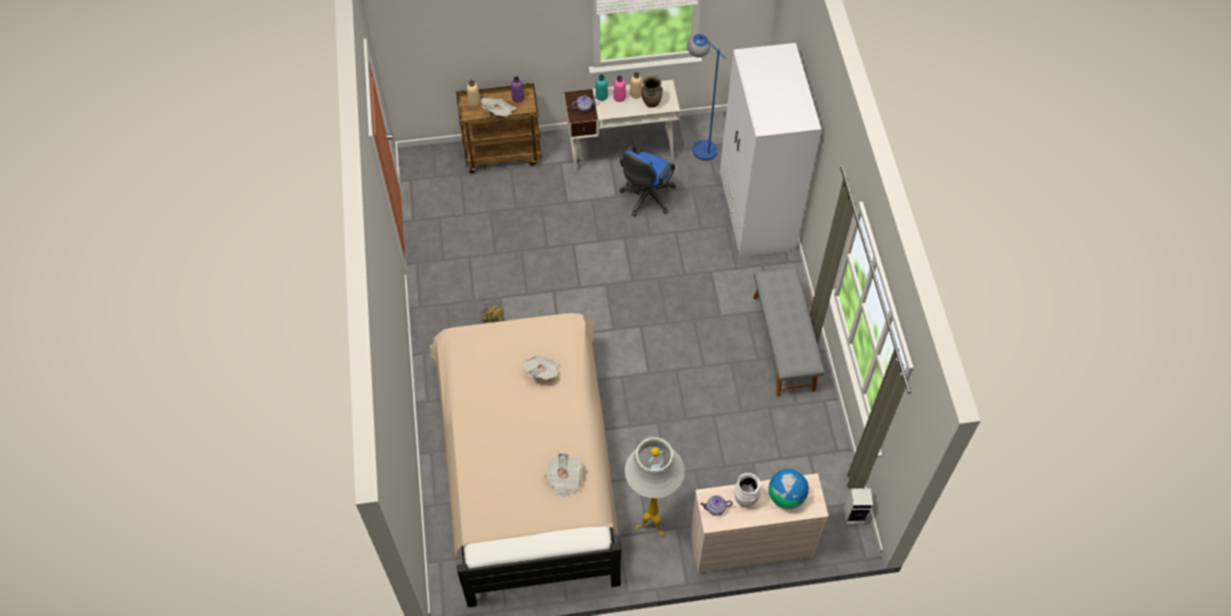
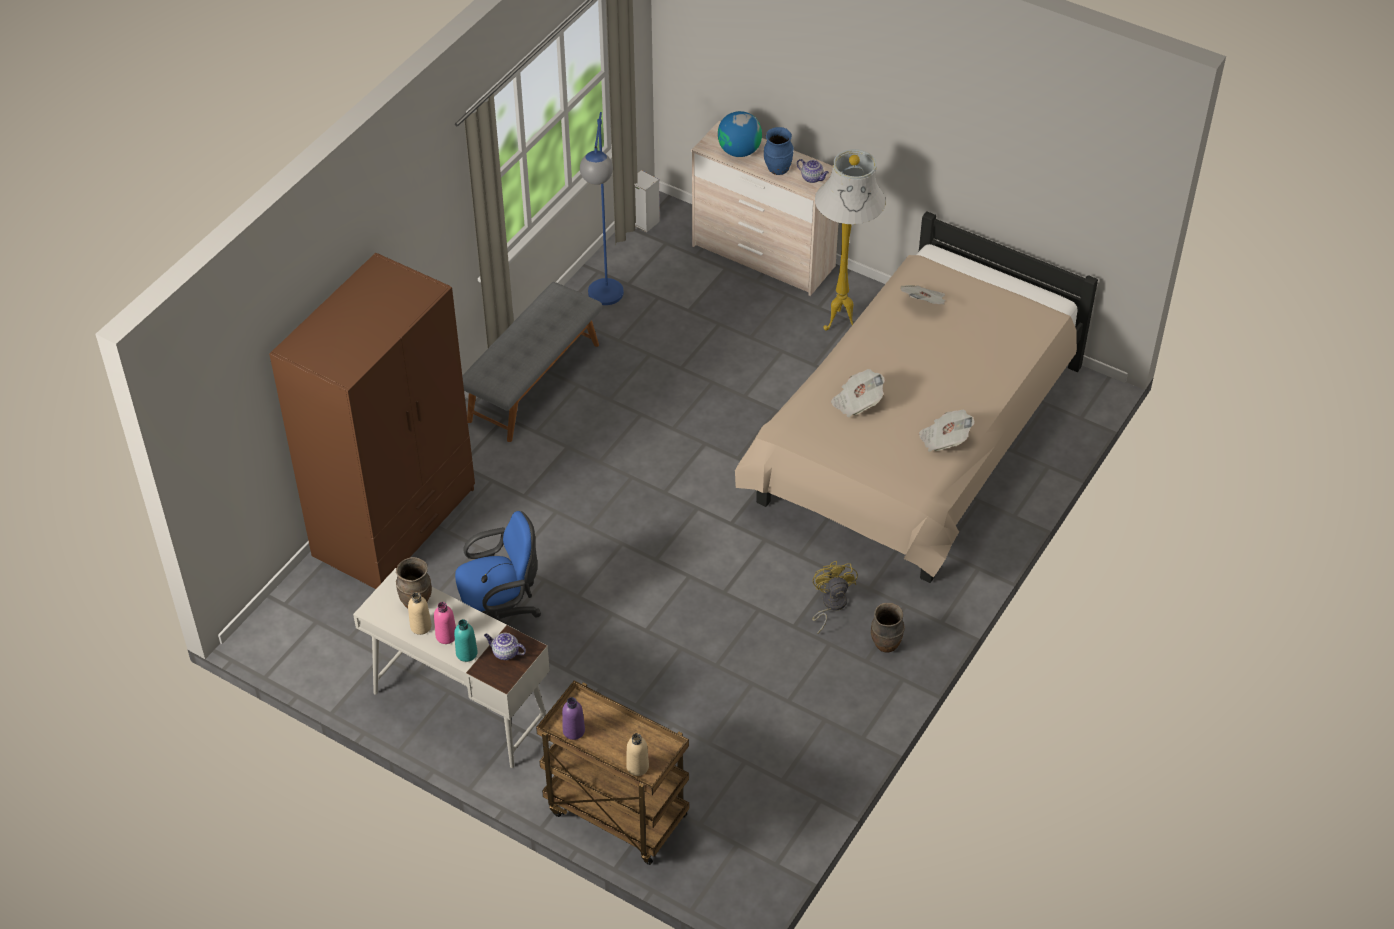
camera: 140 degrees left, 10 degrees down
newspaper [481,97,516,117] -> newspaper moved to [919,410,975,452]
blue floor lamp [687,34,725,160] -> blue floor lamp moved to [580,112,624,305]
white wardrobe [720,43,821,257] -> brown wardrobe [269,253,475,589]
white vase [734,473,761,508] -> blue vase [764,127,794,175]
none -> brown vase [871,603,905,653]

